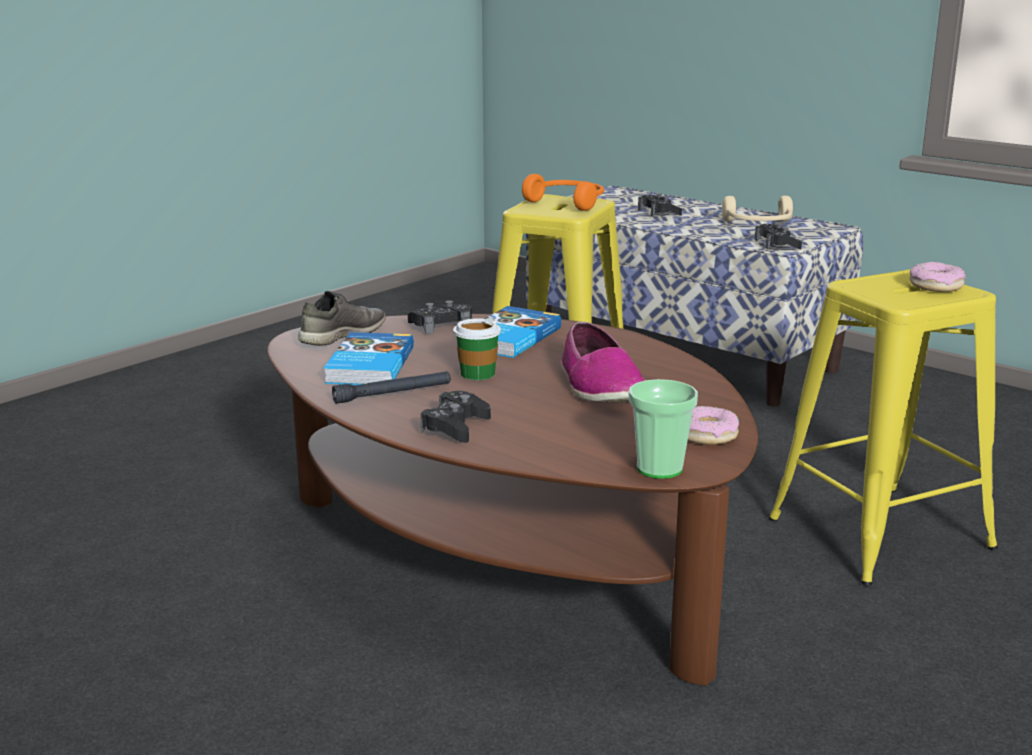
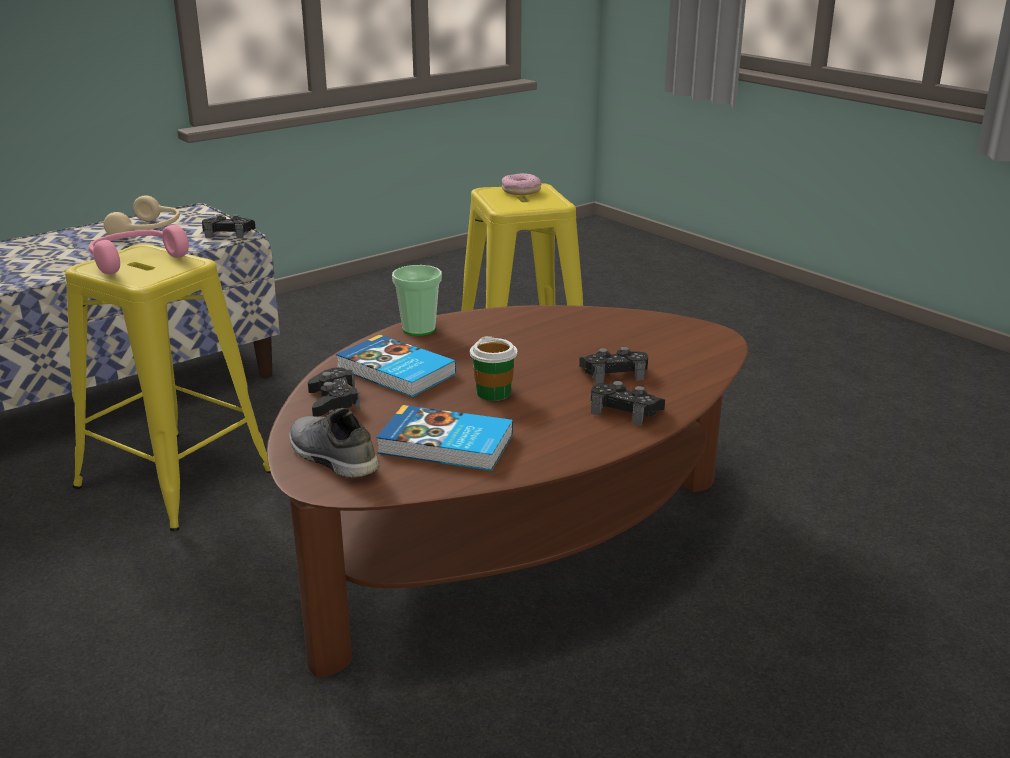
camera: 80 degrees left, 5 degrees up
black flashlight [332,371,451,404] -> none
orange headphones [522,174,604,211] -> pink headphones [89,225,189,274]
shoe [560,322,645,402] -> none
cup [629,379,698,479] -> cup moved to [392,265,442,336]
black game controller [638,193,682,217] -> black game controller moved to [579,347,648,384]
donut [688,406,739,445] -> none

